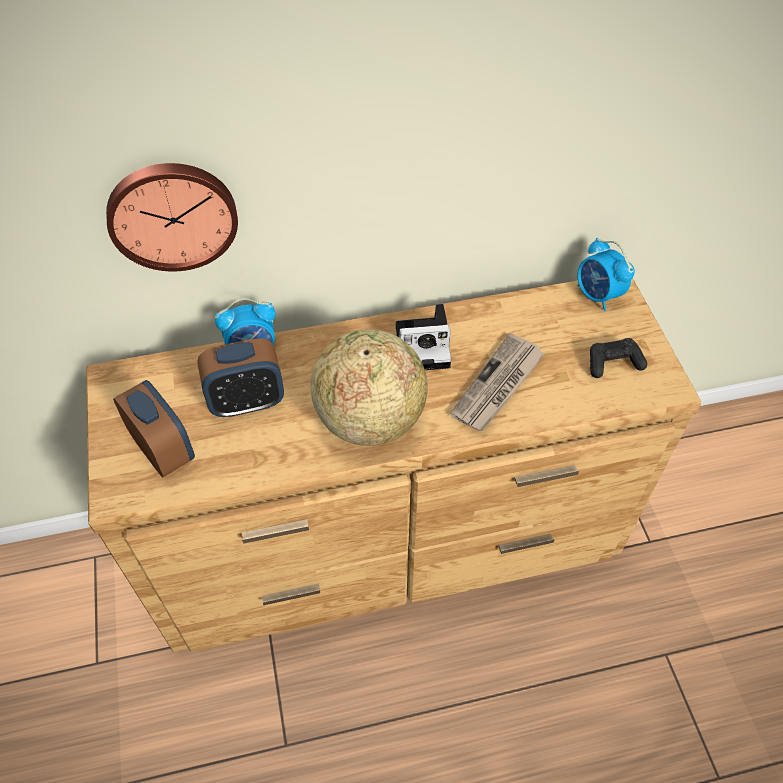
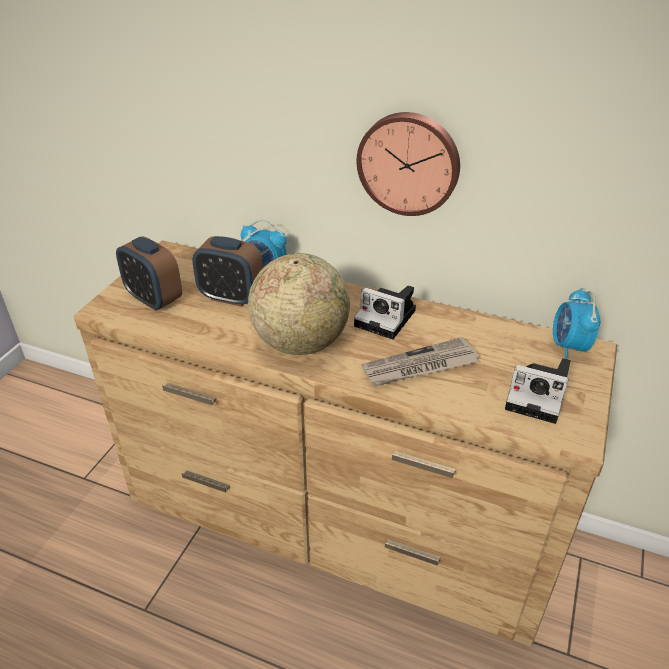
camera: 35 degrees right, 15 degrees down
wall clock [106,163,238,271] -> wall clock moved to [357,112,460,216]
alarm clock [113,380,195,477] -> alarm clock turned 135 degrees clockwise [116,236,182,311]
black game controller [590,338,647,378] -> camera [505,358,571,424]

